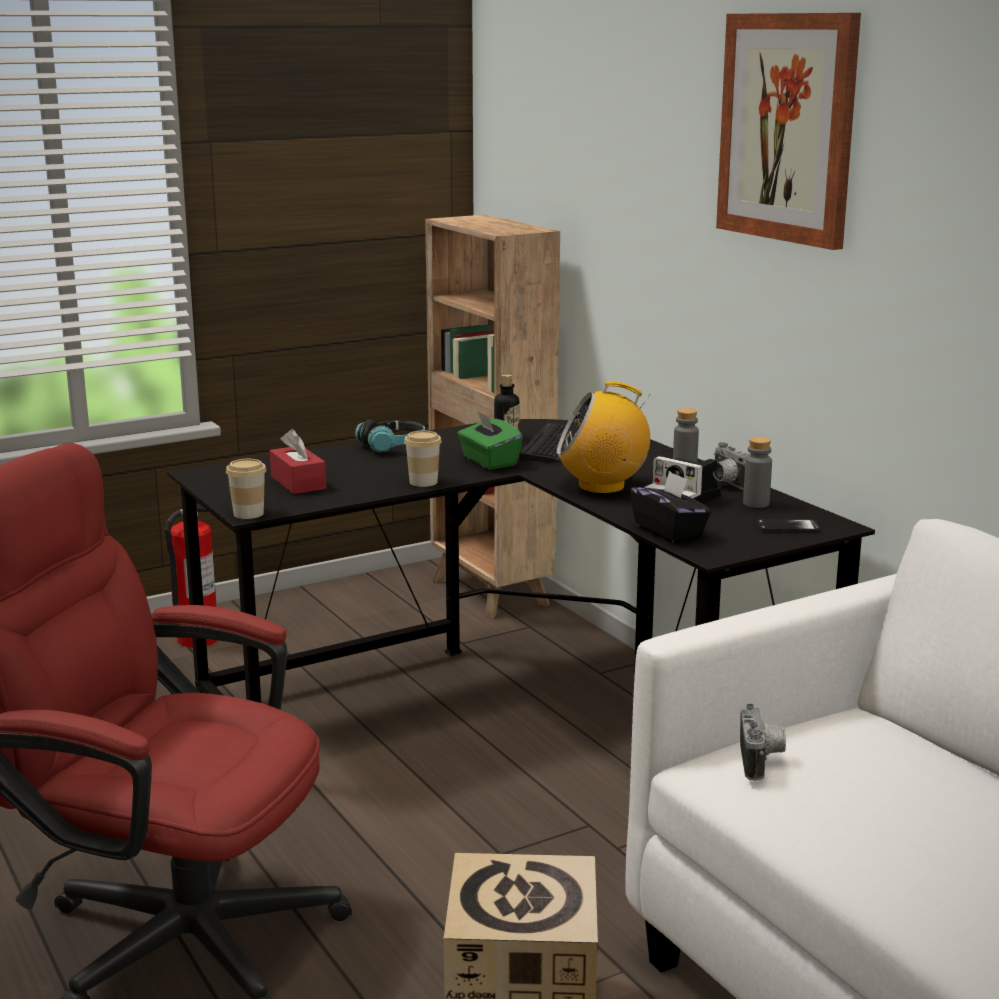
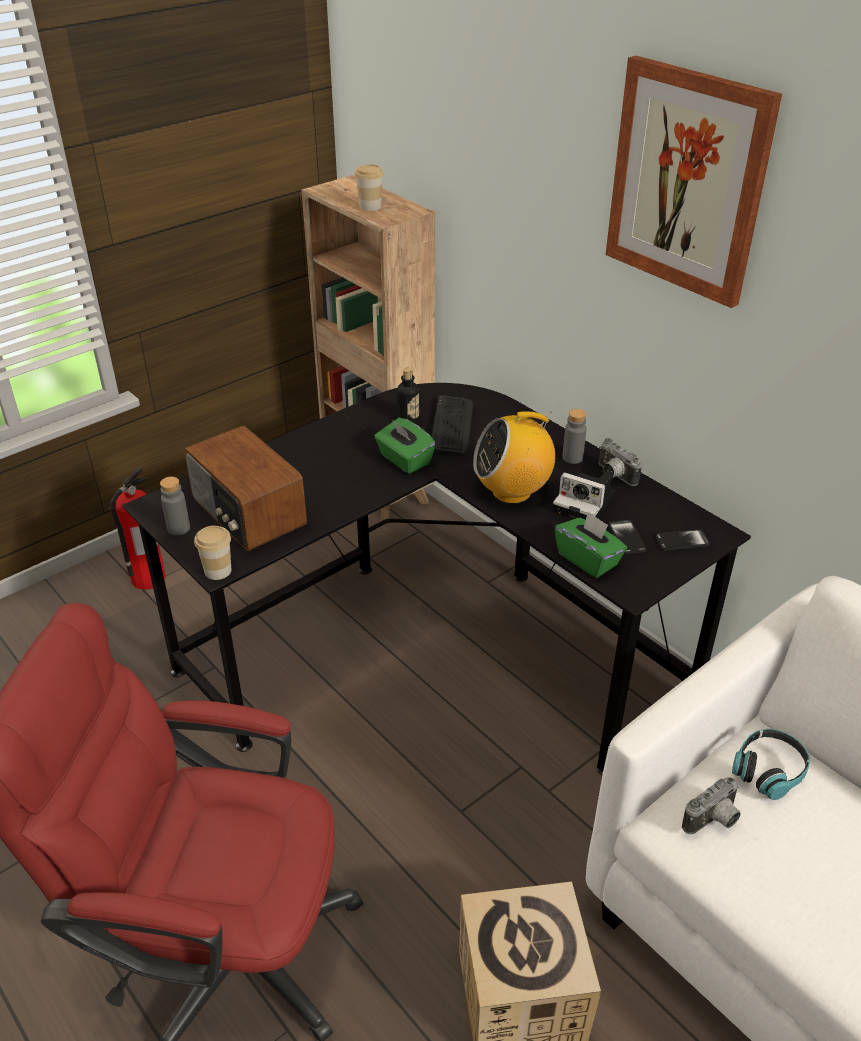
camera: 10 degrees left, 20 degrees up
red tissue box [270,429,327,494] -> radio [184,425,307,551]
headphones [355,420,425,452] -> headphones moved to [732,729,810,800]
cup [404,430,442,487] -> cup moved to [354,164,384,211]
black tissue box [630,471,712,543] -> green tissue box [554,511,627,578]
camera [740,703,786,781] -> camera turned 60 degrees clockwise [682,777,741,834]
grey bottle [743,437,772,508] -> grey bottle moved to [160,477,190,535]
none -> phone [609,520,646,554]

